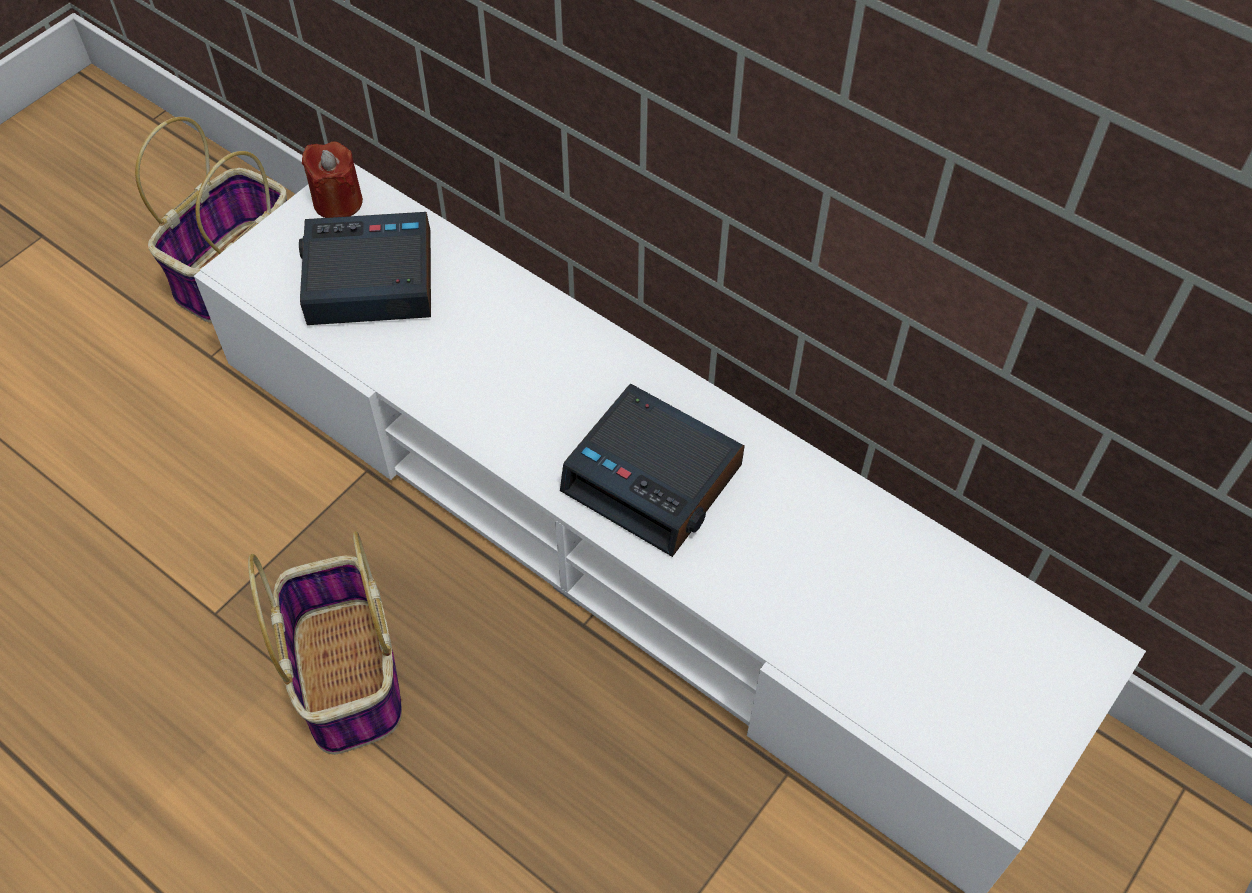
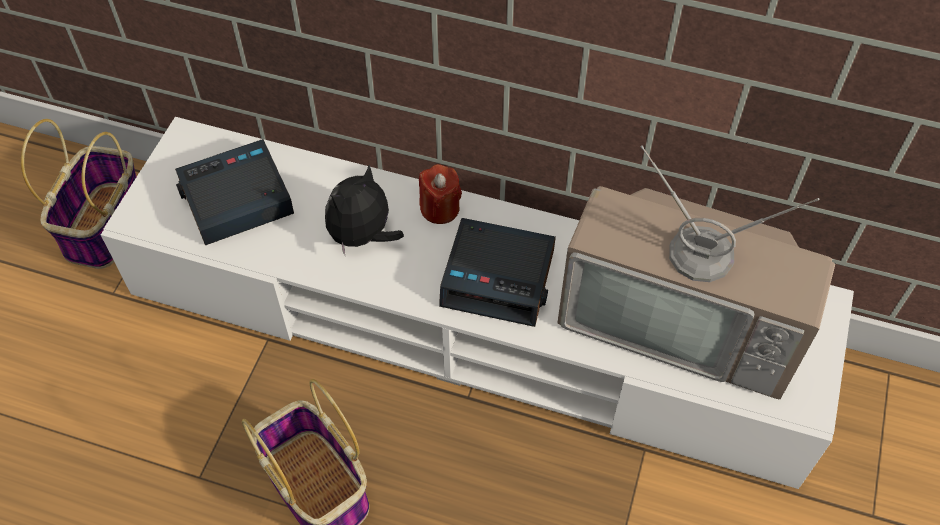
camera: 20 degrees left, 0 degrees up
red candle [302,141,363,218] -> red candle moved to [419,164,462,224]
none -> plush toy [325,165,404,255]
none -> television [557,145,835,399]

